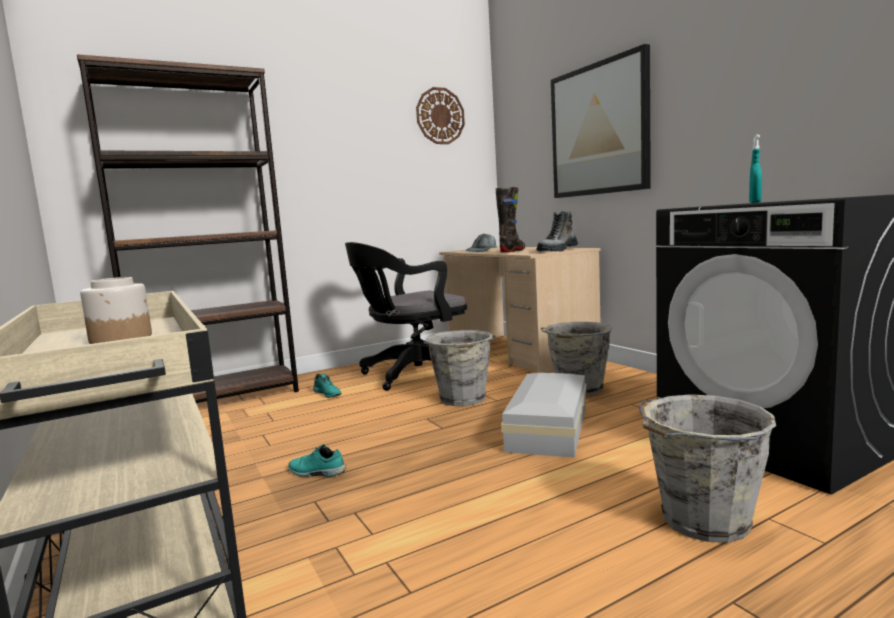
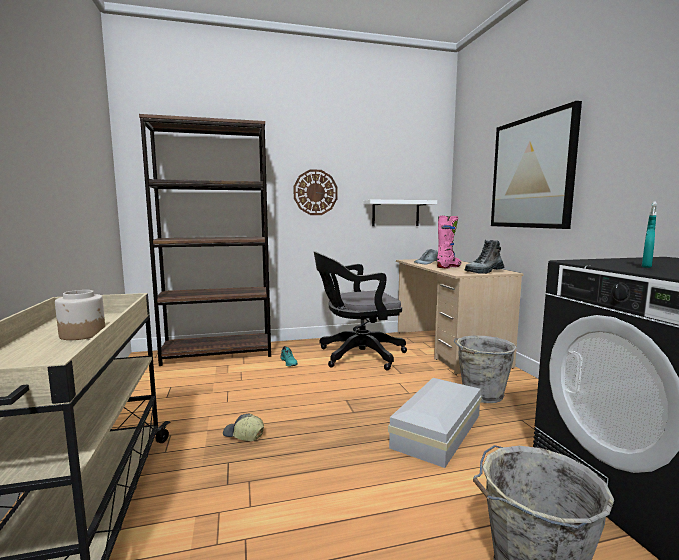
camera: 15 degrees right, 0 degrees up
turquoise shoe [288,444,346,477] -> cap [223,414,264,441]
wall clock [416,87,465,144] -> wall clock moved to [293,169,338,215]
grey bucket [423,330,496,406] -> none
black boot [496,187,525,252] -> pink boot [437,215,461,269]
none -> white shelf [363,200,437,226]

